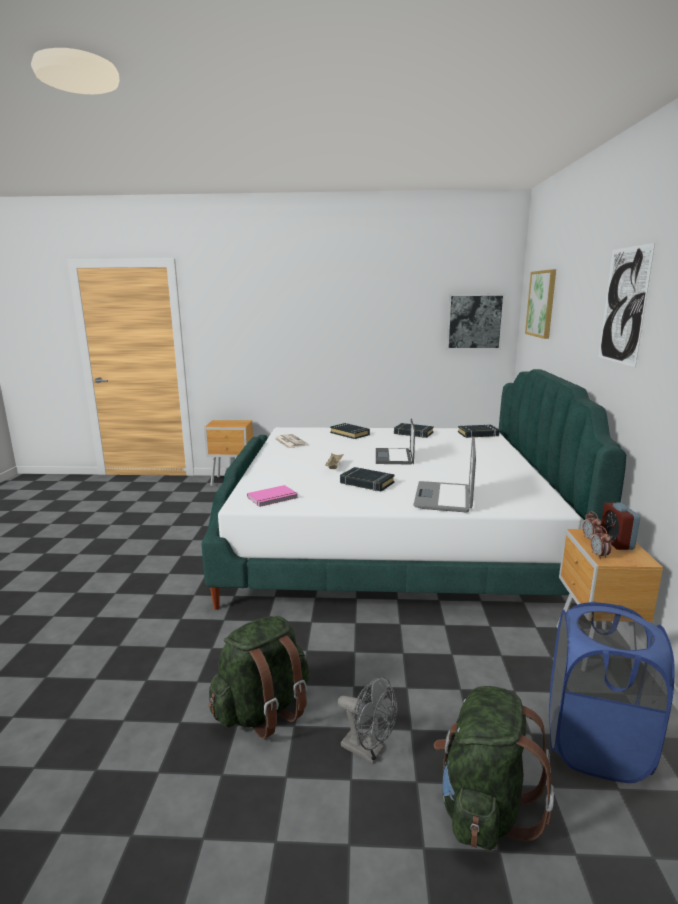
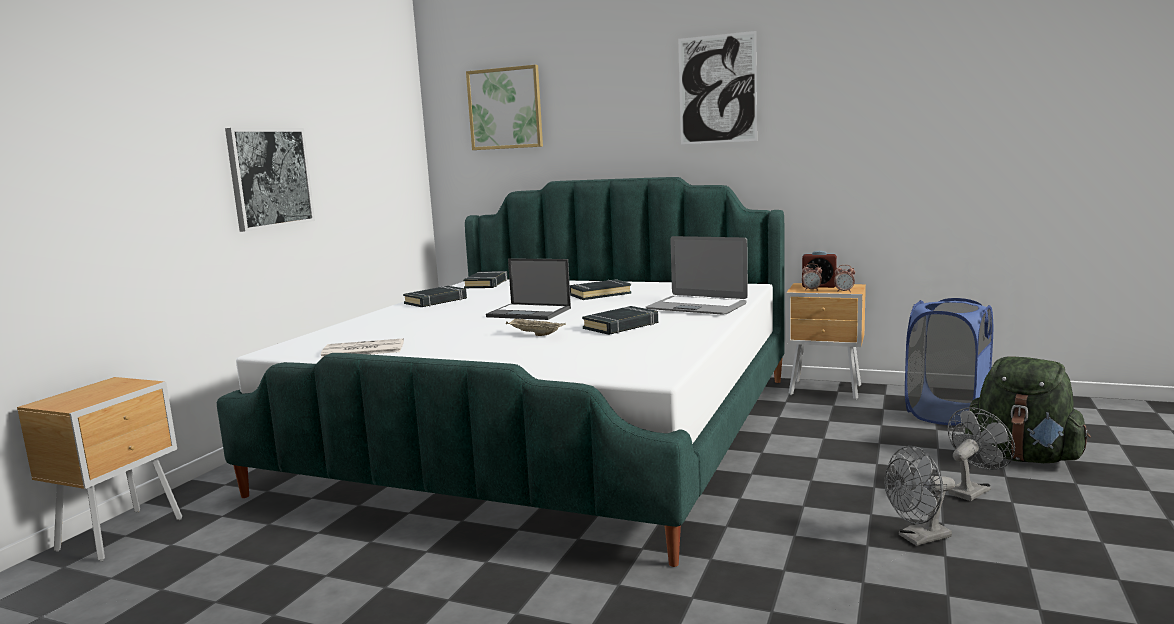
camera: 70 degrees left, 5 degrees down
green backpack [208,616,309,739] -> grey fan [884,446,955,546]
pink book [247,485,298,507] -> none
black book [330,423,370,439] -> black book moved to [570,279,632,300]
picture [446,294,505,350] -> picture moved to [225,128,315,232]

